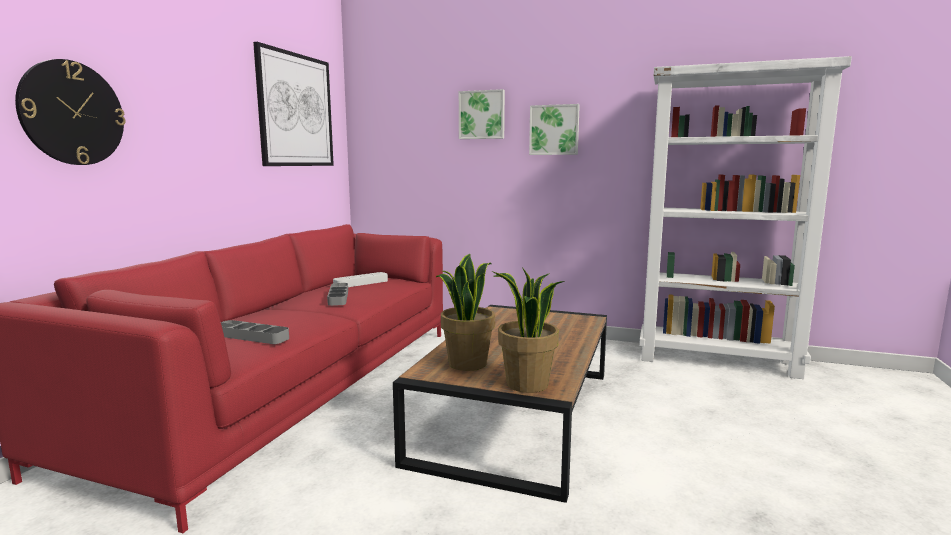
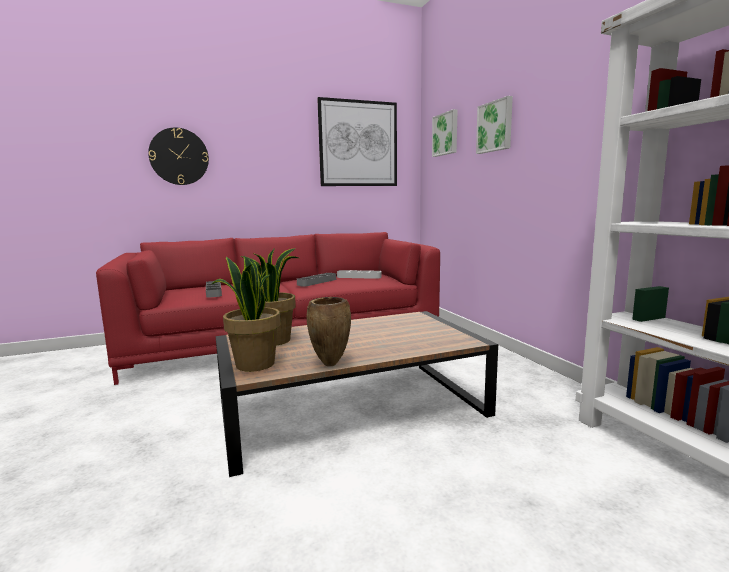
camera: 50 degrees right, 0 degrees up
picture [529,104,580,155] -> picture moved to [432,109,458,157]
none -> brown vase [307,297,351,366]

